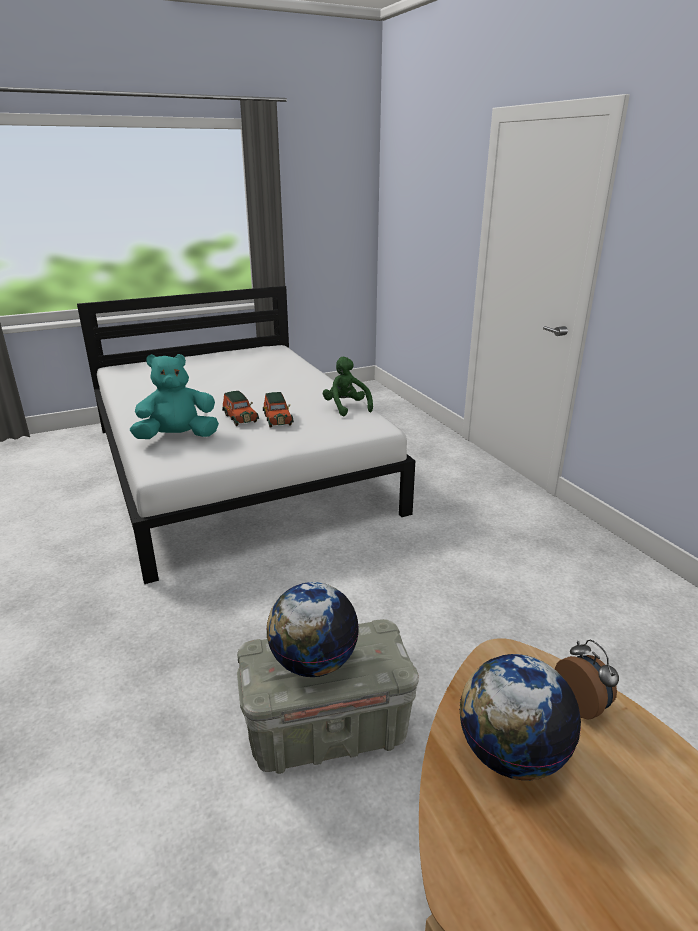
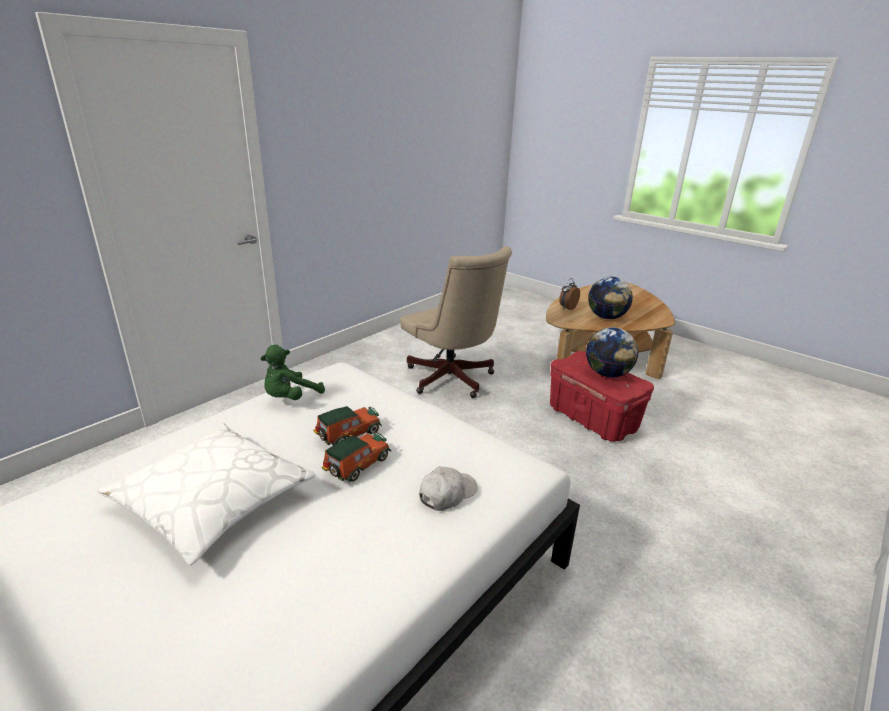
camera: 115 degrees left, 0 degrees up
turquoise plush toy [130,354,219,439] -> white cap [419,467,478,511]
grey storage box [237,619,419,774] -> red storage box [550,351,654,442]
none -> white pillow [97,423,316,565]
none -> beige office chair [400,246,512,398]

